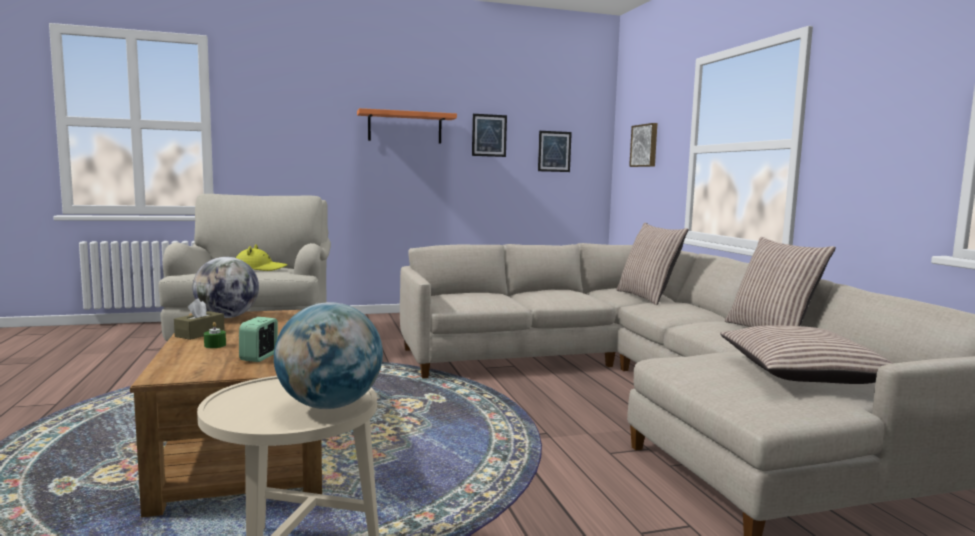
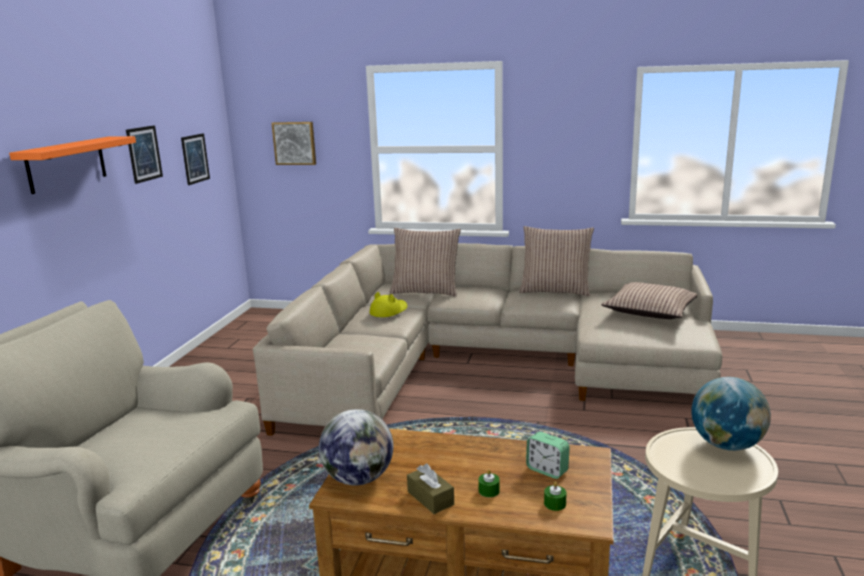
camera: 60 degrees left, 10 degrees up
yellow hat [236,244,288,271] -> yellow hat moved to [370,292,407,317]
none -> green candle [544,481,566,511]

